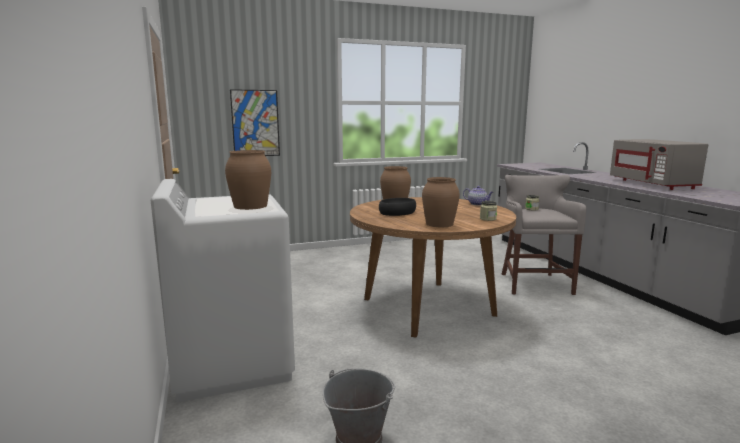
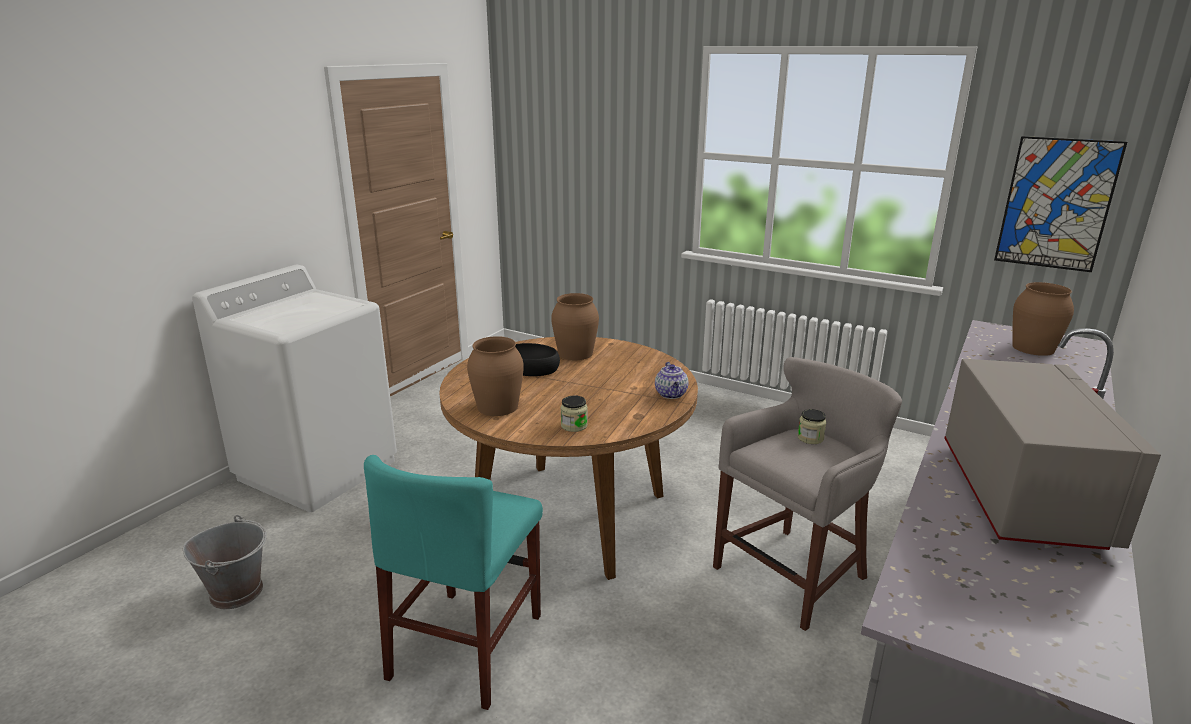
camera: 50 degrees right, 10 degrees up
brown vase [225,150,271,210] -> brown vase moved to [1012,282,1074,356]
picture [230,89,280,156] -> picture moved to [994,136,1127,272]
grey microwave [610,139,708,190] -> grey microwave turned 150 degrees clockwise [944,359,1161,550]
none -> turquoise chair [364,455,543,710]

